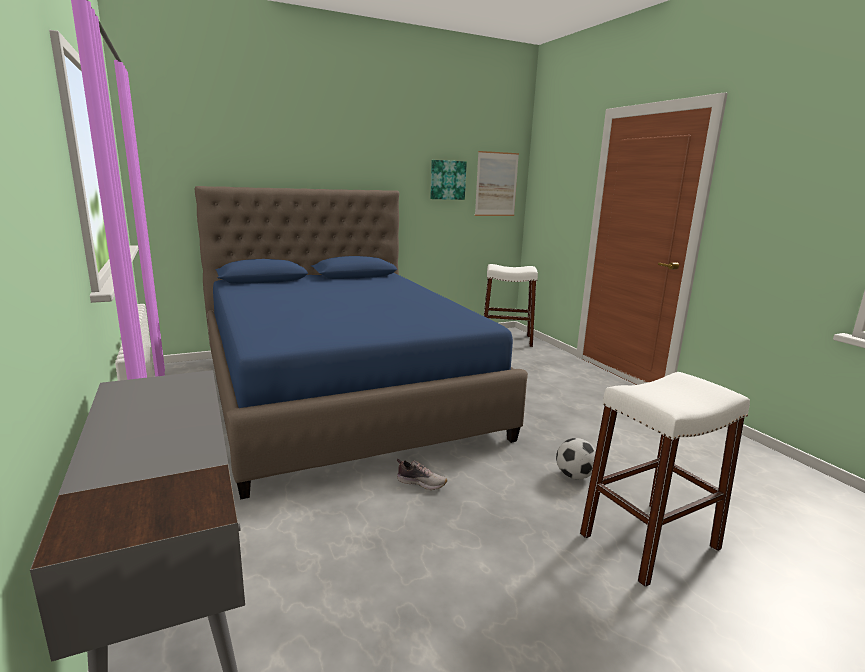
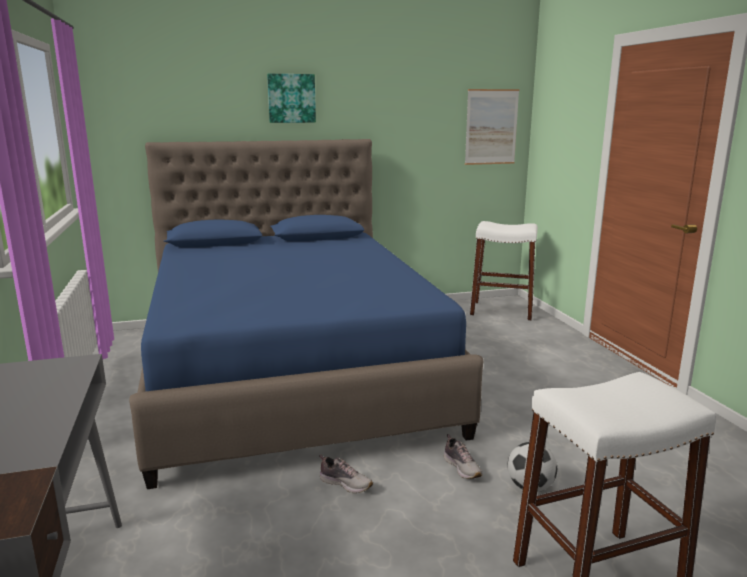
camera: 10 degrees right, 0 degrees up
picture [430,160,467,200] -> picture moved to [267,74,316,123]
none -> shoe [444,434,482,479]

